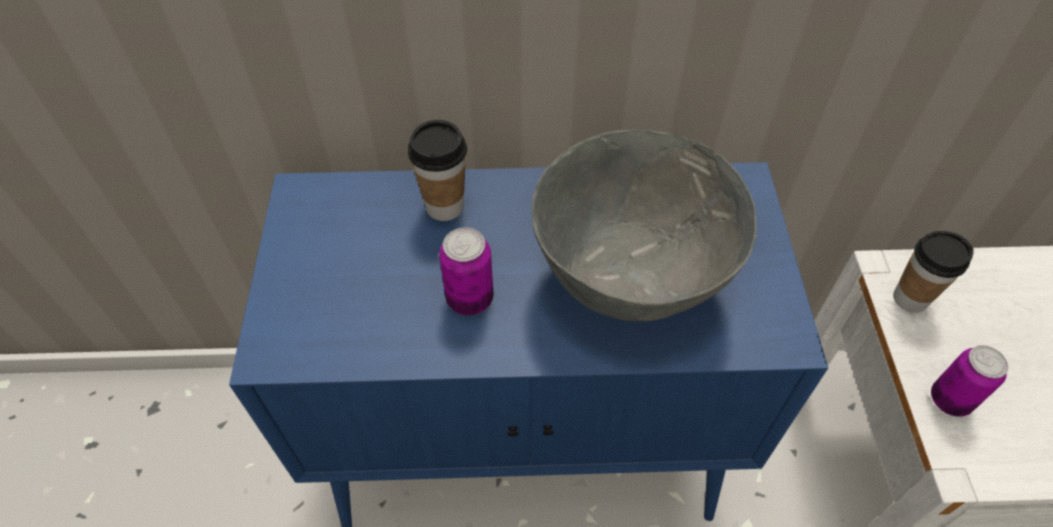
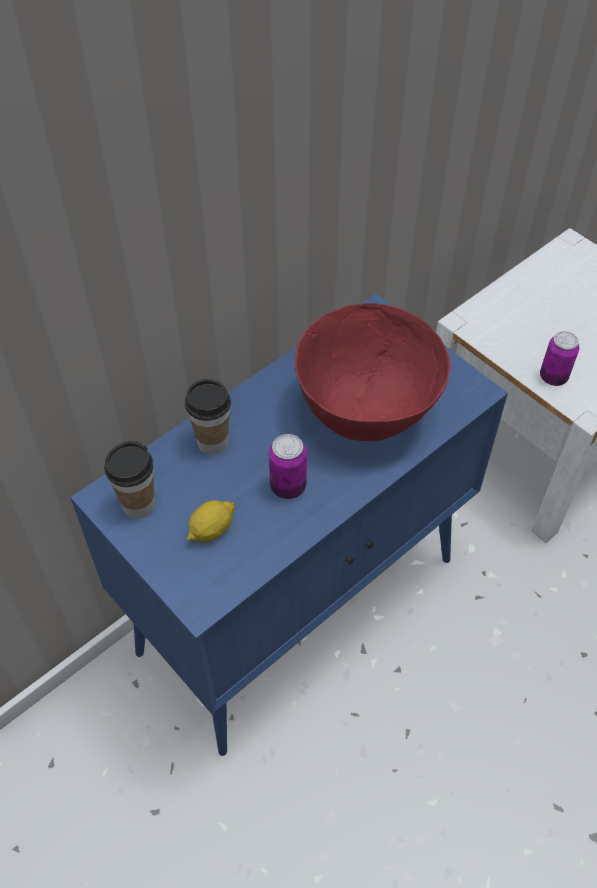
camera: 40 degrees left, 0 degrees up
grey bowl [531,130,757,321] -> red bowl [294,303,450,441]
cup [893,231,974,313] -> cup moved to [104,441,155,519]
none -> lemon [187,500,234,543]

